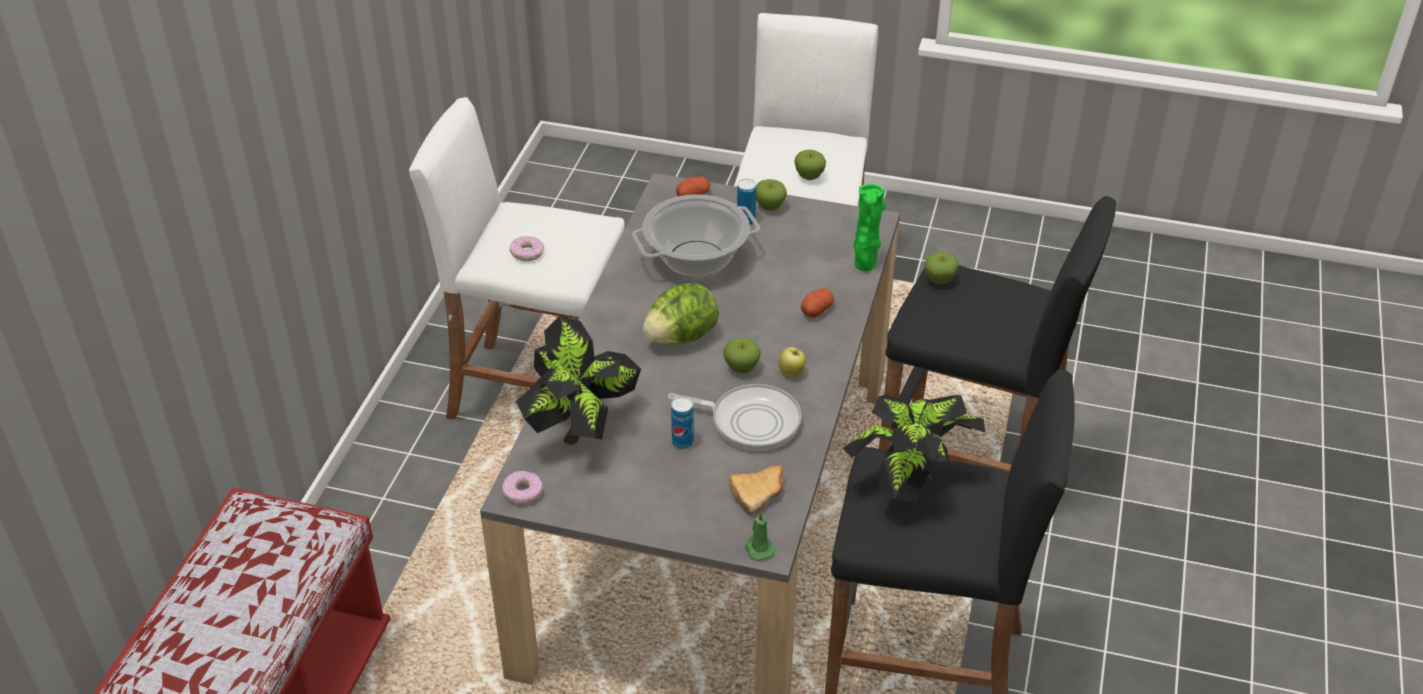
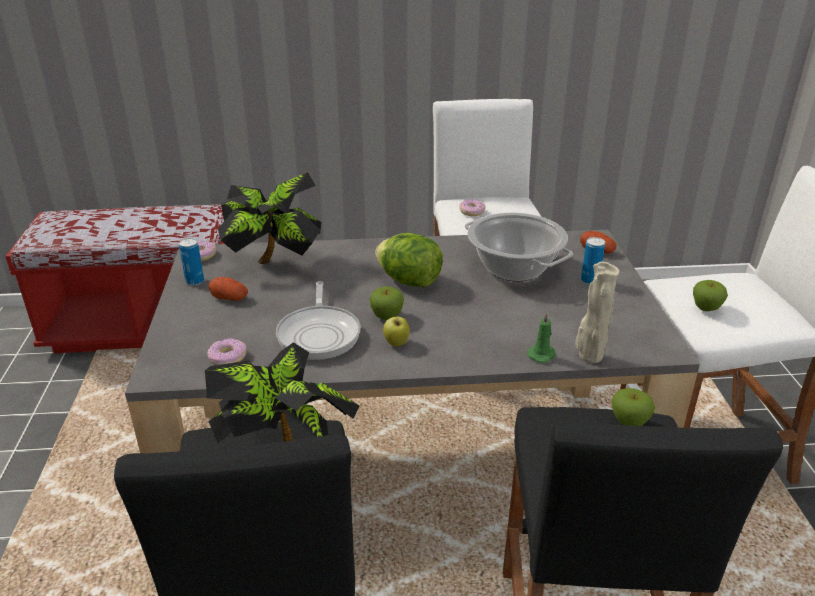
camera: 70 degrees right, 10 degrees down
can [671,397,694,449] -> can moved to [179,238,204,285]
bread [729,465,783,515] -> donut [208,338,247,365]
green candle [745,511,776,561] -> green candle moved to [527,312,556,363]
apple [756,179,787,211] -> none
potato [801,288,834,318] -> potato moved to [209,277,248,301]
green vase [854,184,886,271] -> beige vase [575,262,619,363]

